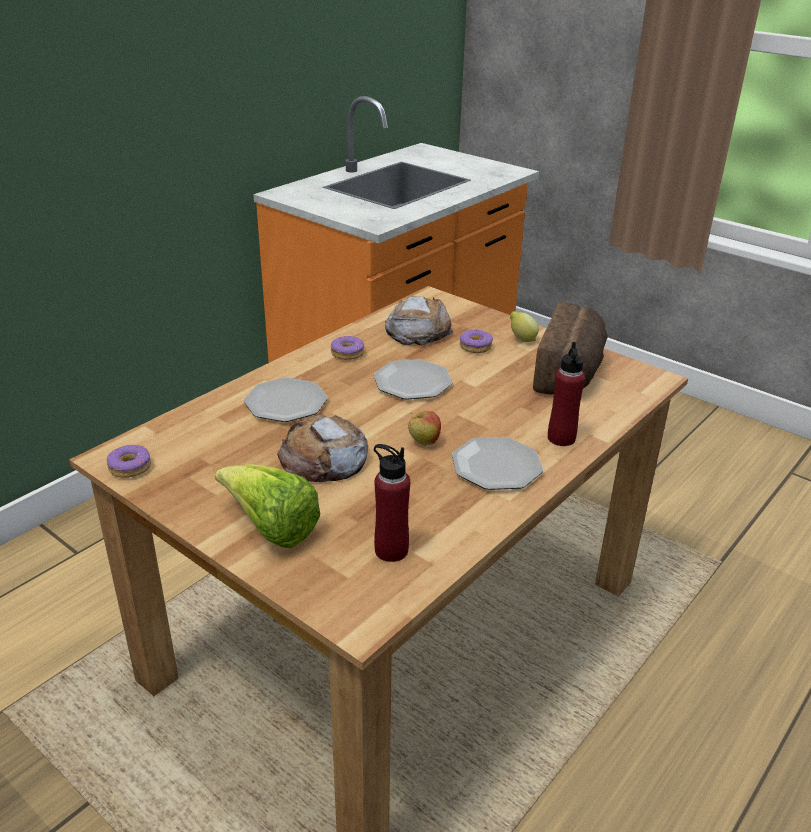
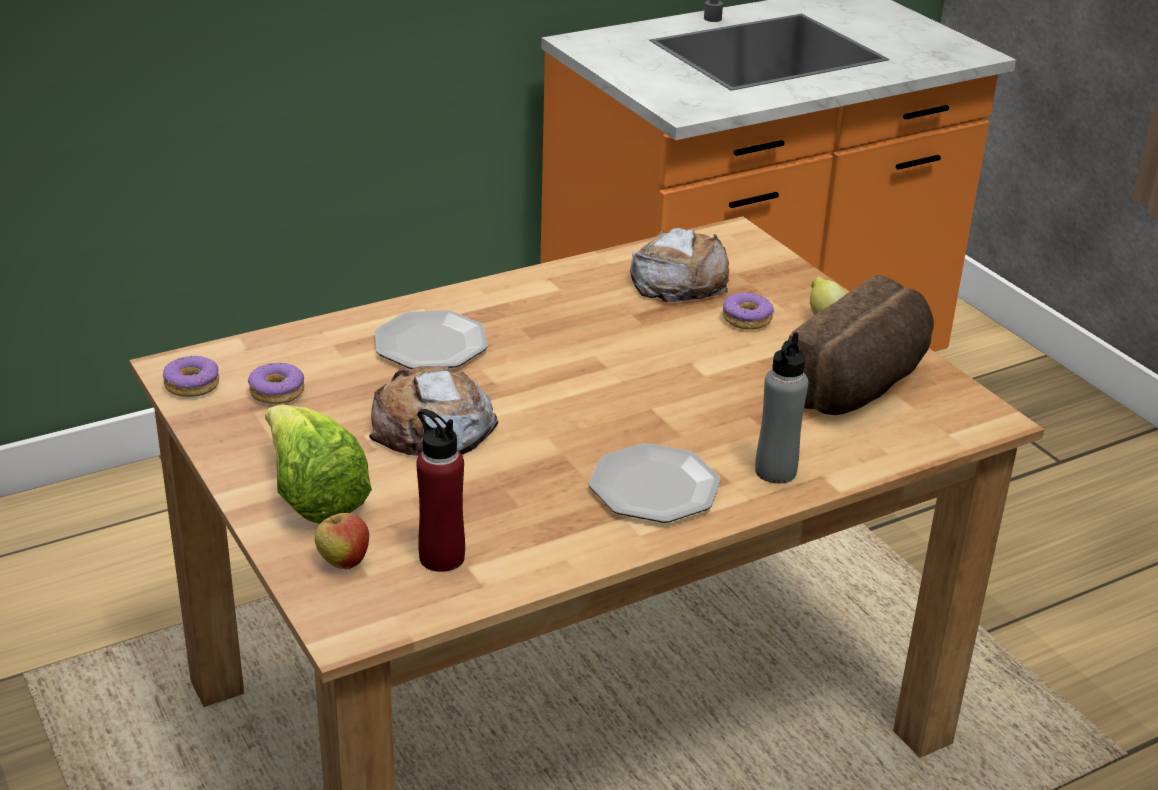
camera: 20 degrees right, 0 degrees up
donut [331,336,364,360] -> donut moved to [248,362,304,404]
plate [374,359,453,400] -> none
apple [408,411,441,445] -> apple moved to [315,511,369,569]
red bottle [548,342,585,446] -> grey bottle [755,332,808,484]

